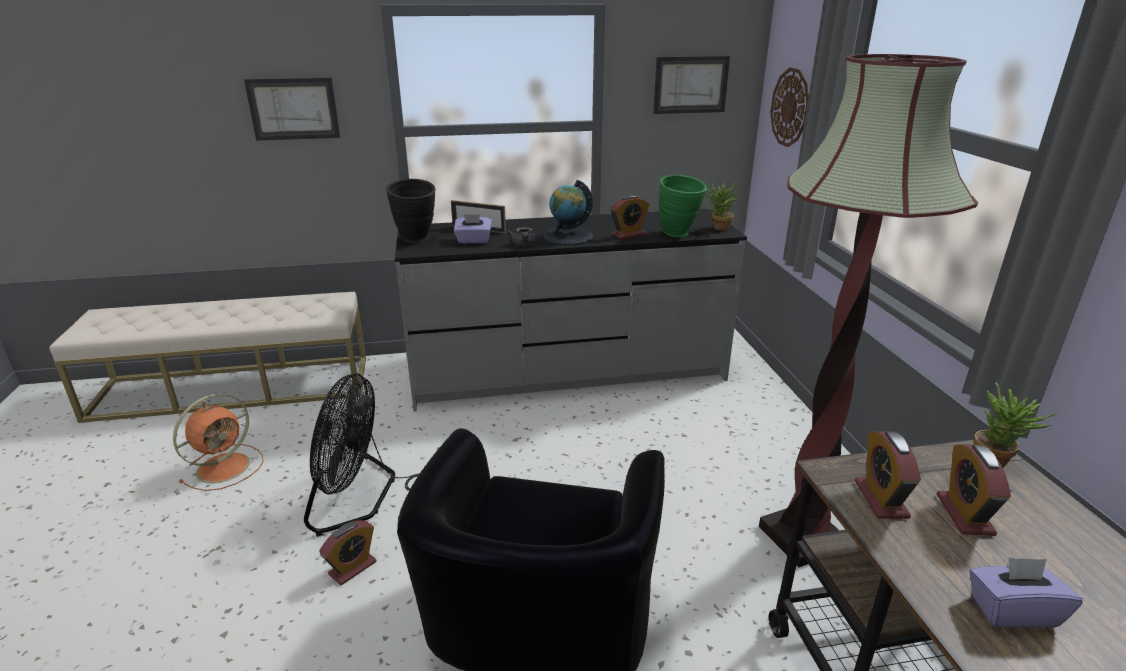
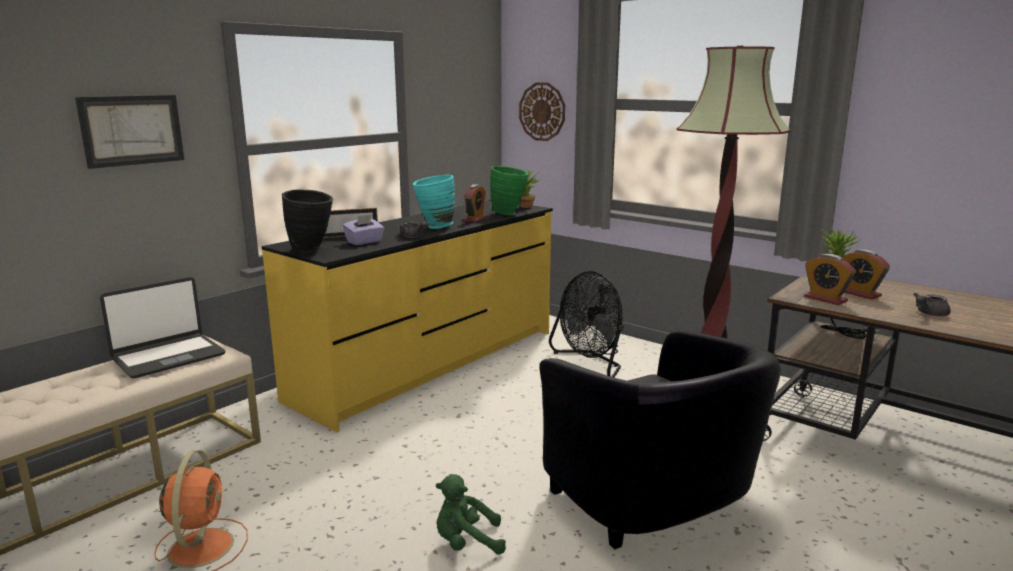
camera: 40 degrees left, 10 degrees down
black fan [304,374,420,537] -> black fan moved to [549,271,624,377]
alarm clock [319,520,377,585] -> green plush toy [436,474,506,554]
grey dresser [395,209,747,412] -> yellow dresser [262,200,553,432]
globe [543,180,594,245] -> turquoise vase [413,175,455,229]
picture [653,56,730,114] -> none
purple tissue box [969,557,1083,628] -> grey teapot [914,292,951,316]
none -> laptop [100,277,225,378]

